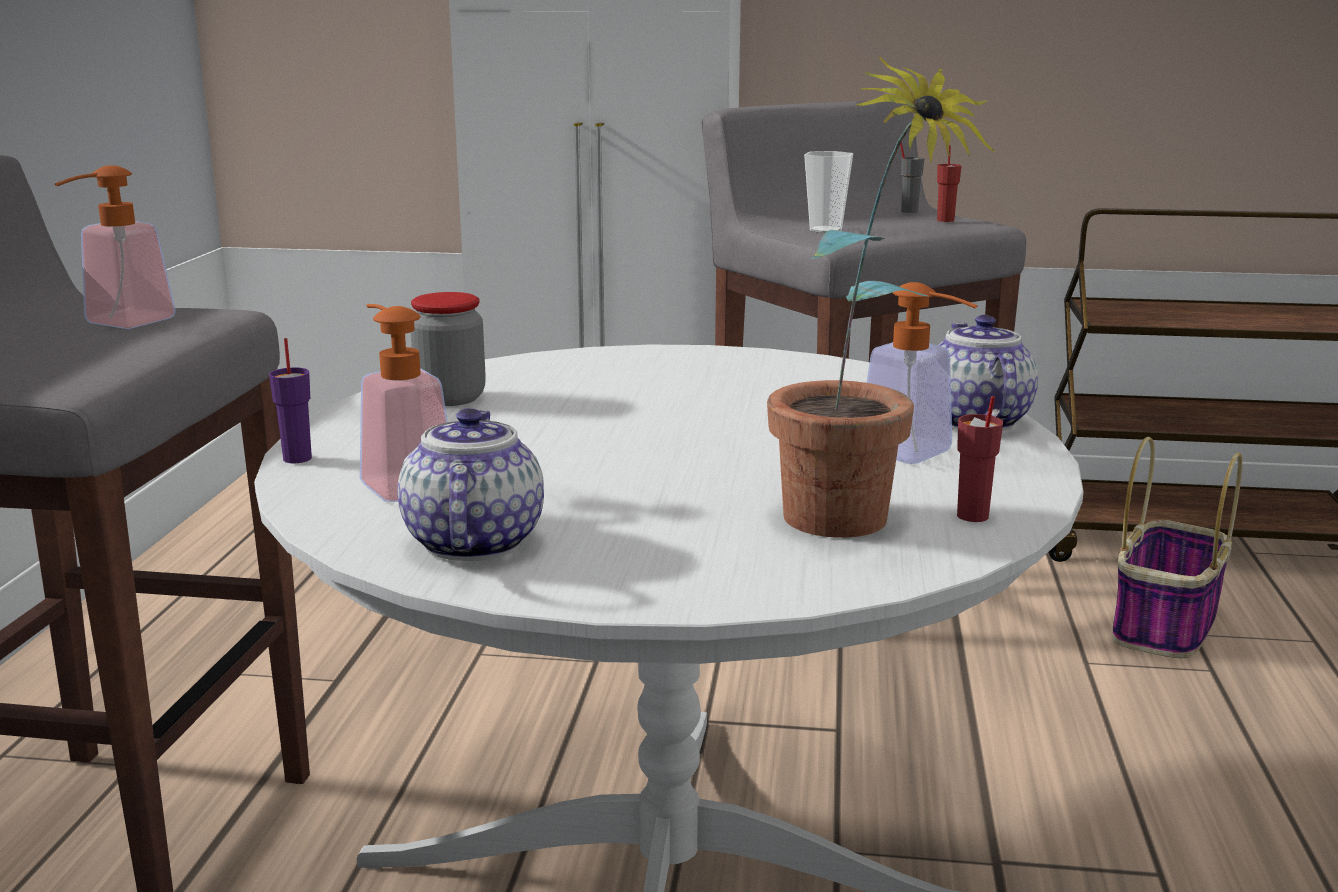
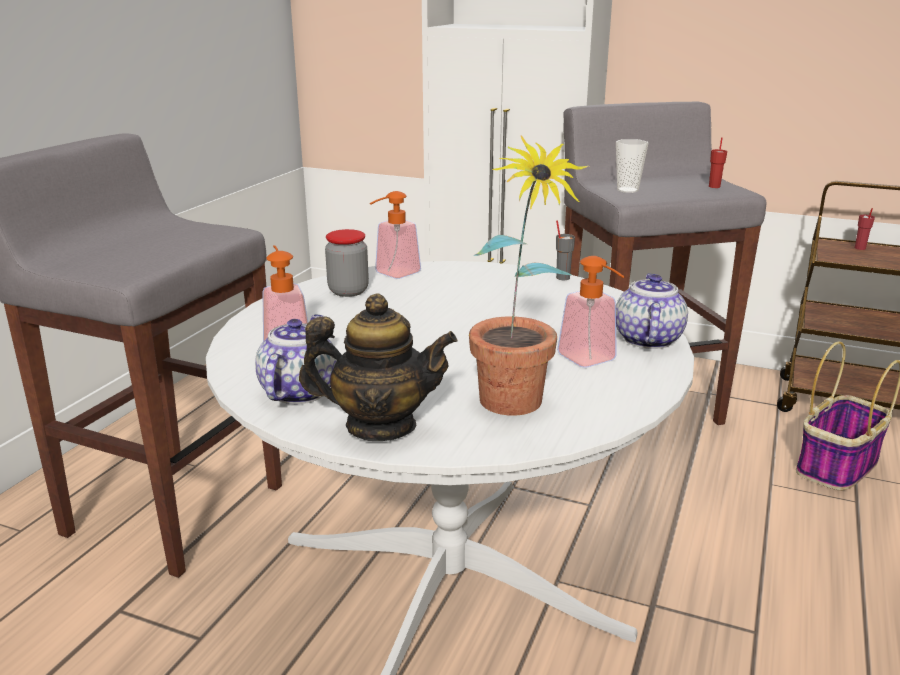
camera: 15 degrees right, 5 degrees up
soap dispenser [55,165,176,329] -> soap dispenser moved to [370,191,421,279]
purple cup [269,338,312,463] -> none
grey cup [900,141,924,213] -> grey cup moved to [556,220,575,280]
red cup [957,396,1003,522] -> red cup moved to [855,208,875,250]
none -> teapot [299,293,457,441]

